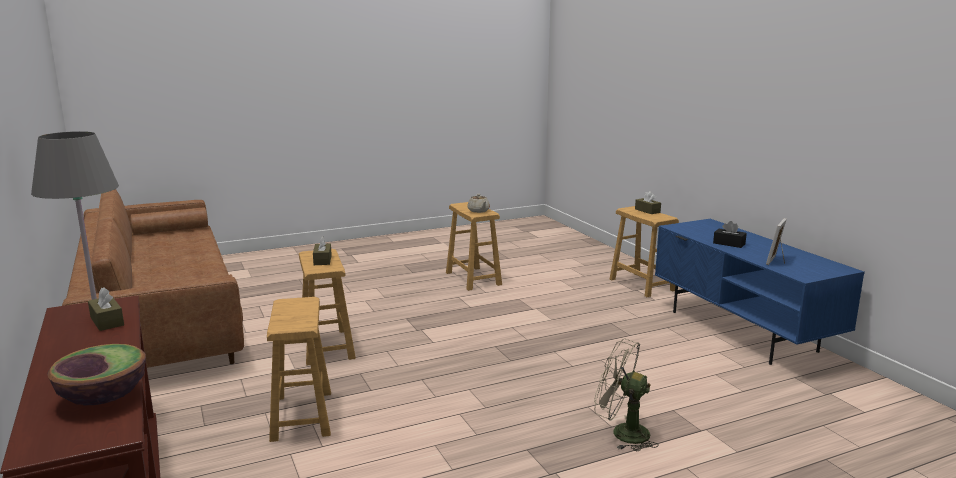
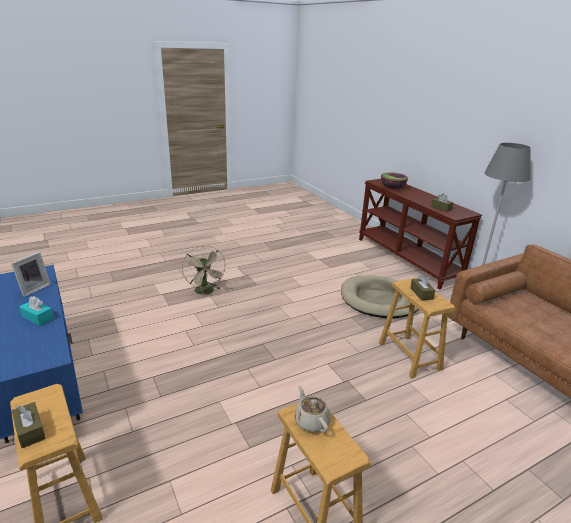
camera: 175 degrees right, 10 degrees up
brown stool [267,297,331,442] -> beige dog bed [341,275,418,318]
beige fan [594,338,659,451] -> beige fan turned 45 degrees clockwise [182,246,226,296]
black tissue box [713,221,747,248] -> turquoise tissue box [19,296,54,326]

